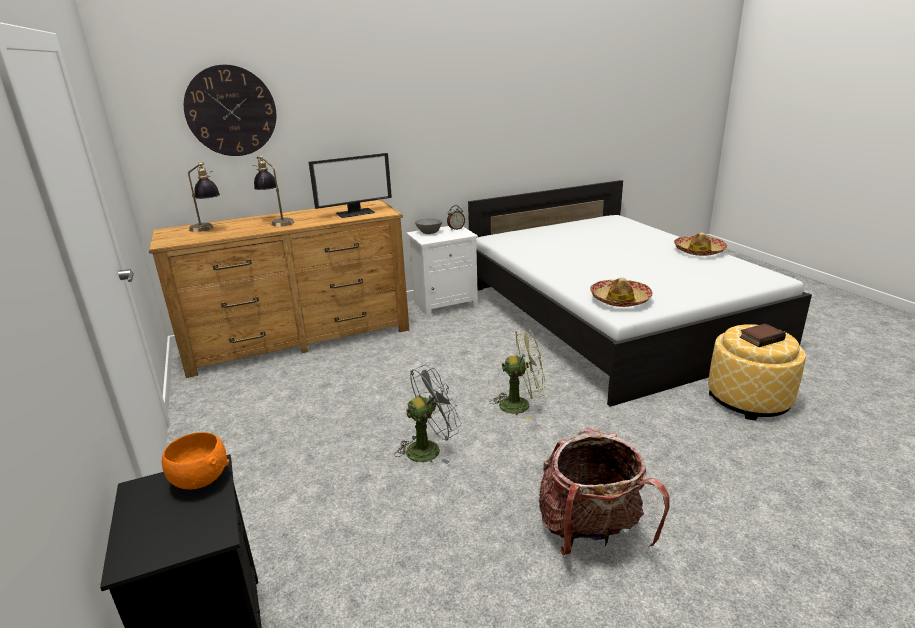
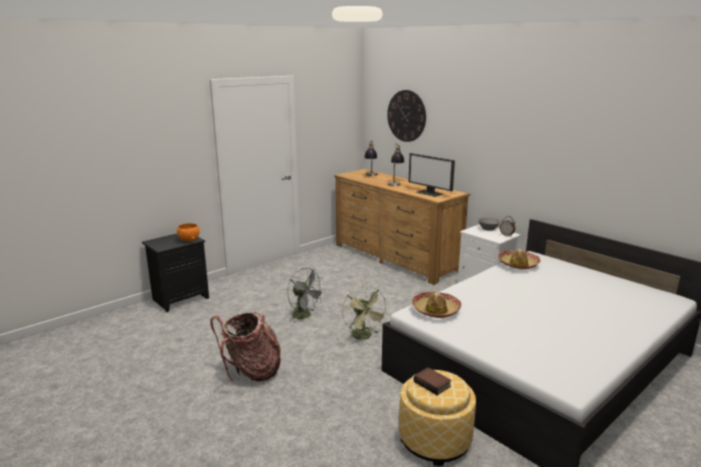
camera: 70 degrees right, 5 degrees down
hat [674,233,727,256] -> hat moved to [498,249,541,269]

